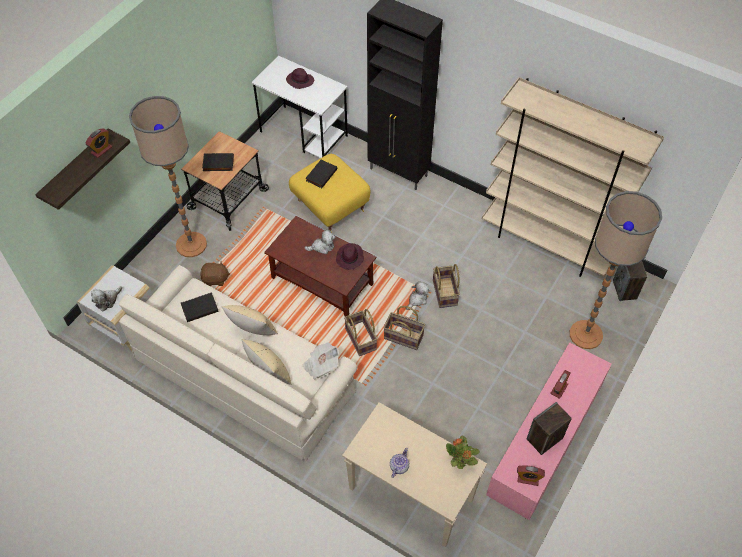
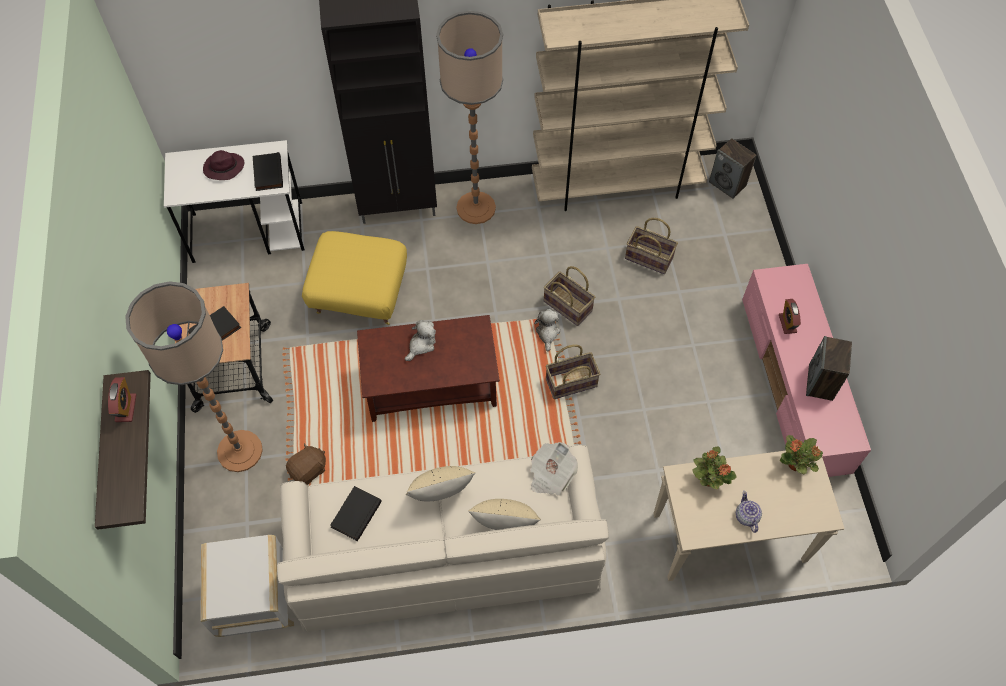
camera: 40 degrees left, 5 degrees up
plush toy [91,286,122,311] -> none
black book [306,160,337,188] -> black book moved to [253,152,283,191]
purple hat [336,243,364,270] -> none
basket [344,309,378,356] -> basket moved to [625,218,678,274]
alarm clock [517,465,545,486] -> none
floor lamp [570,191,662,349] -> floor lamp moved to [436,11,503,224]
none -> potted plant [693,446,736,489]

